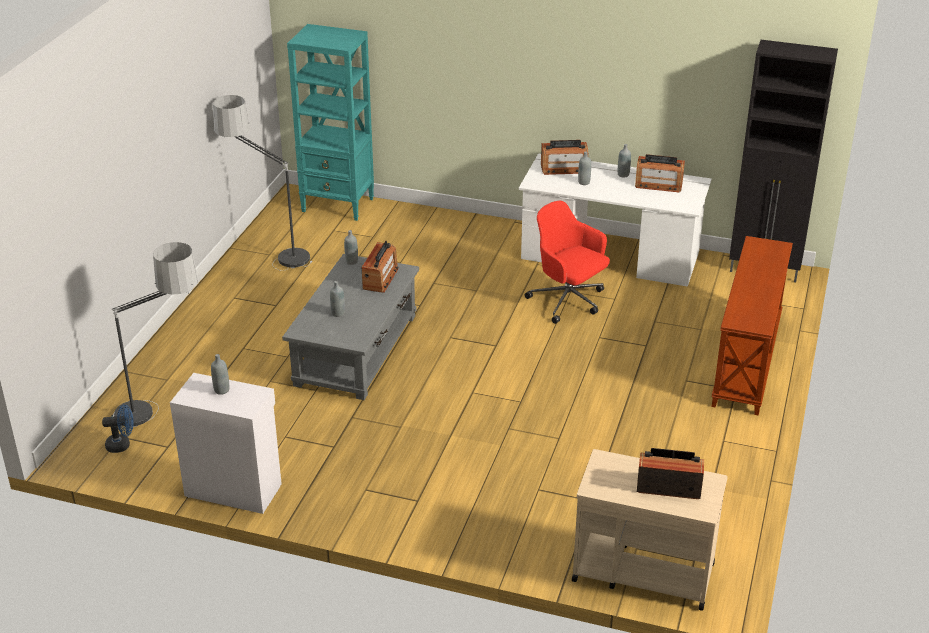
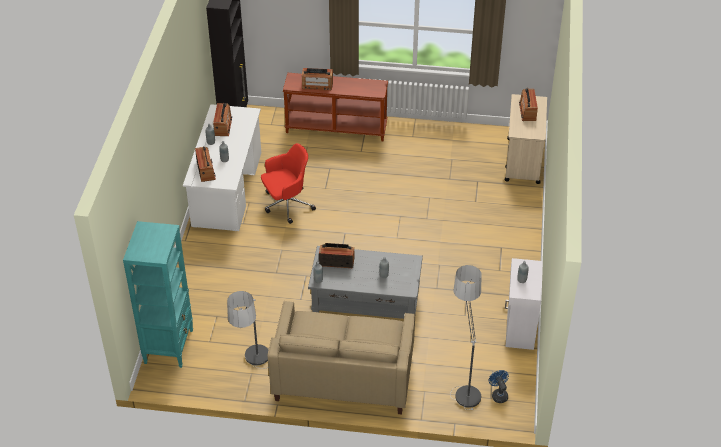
camera: 100 degrees left, 10 degrees up
red office chair [525,201,610,324] -> red office chair turned 150 degrees counterclockwise [261,143,316,224]
none -> beige sofa [267,301,415,415]
none -> radio [302,68,333,91]

